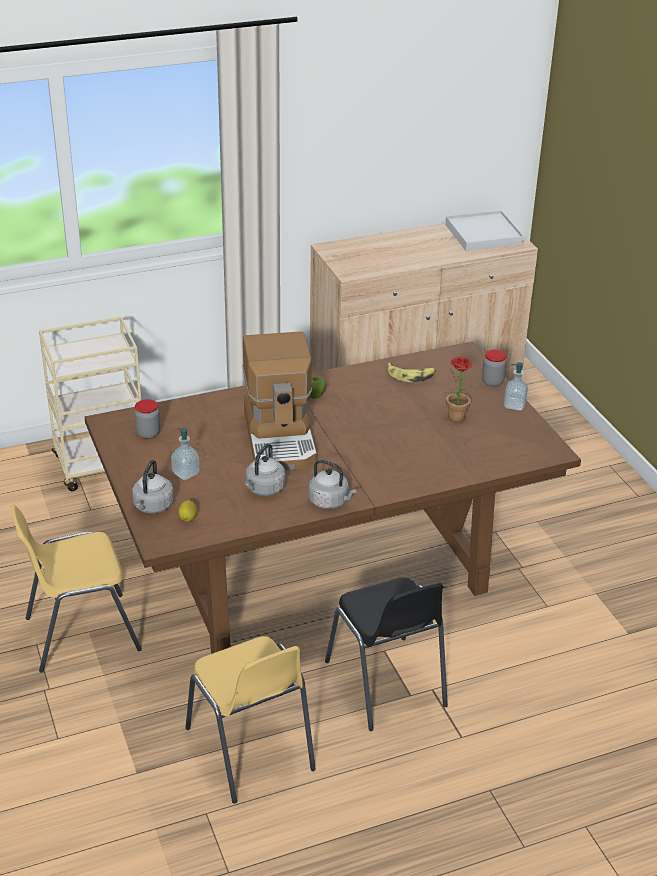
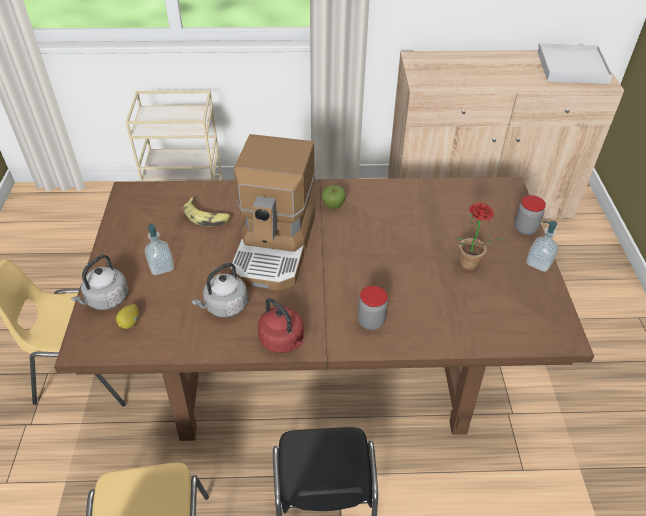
camera: 20 degrees right, 10 degrees up
jar [135,399,160,439] -> jar moved to [358,285,388,330]
grey kettle [309,460,357,509] -> red kettle [258,298,304,353]
banana [387,362,435,383] -> banana moved to [183,197,231,227]

